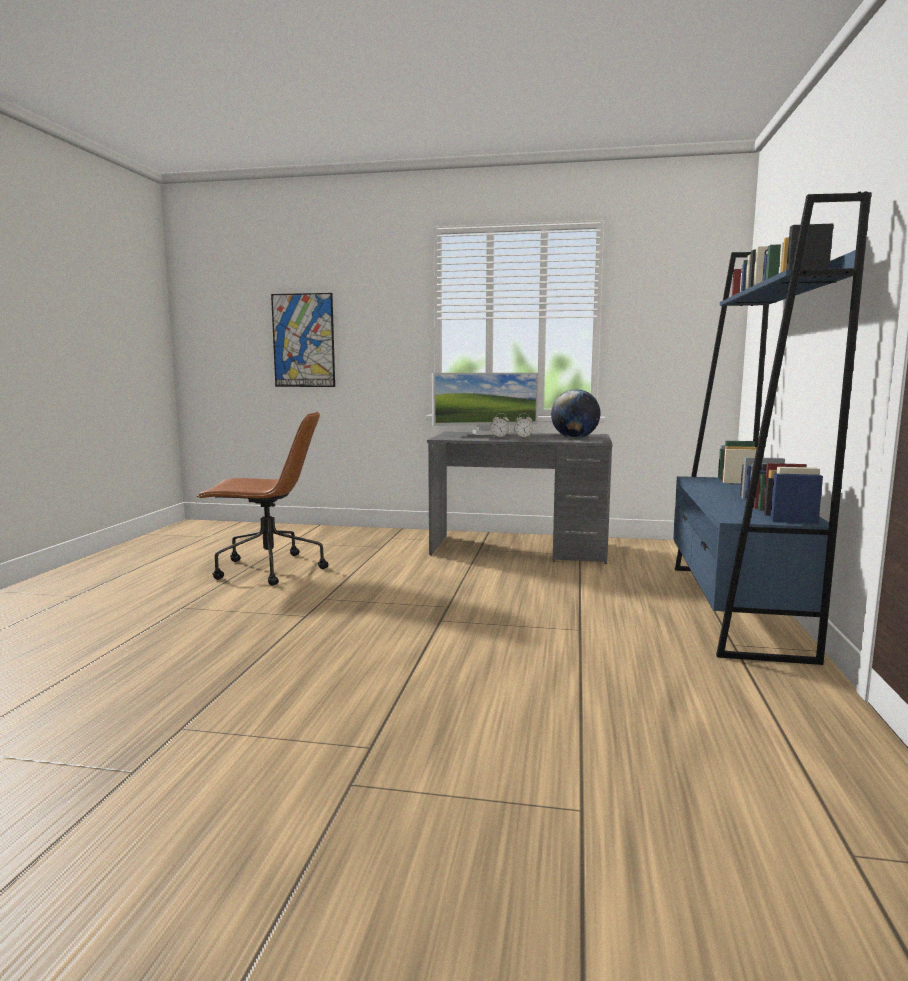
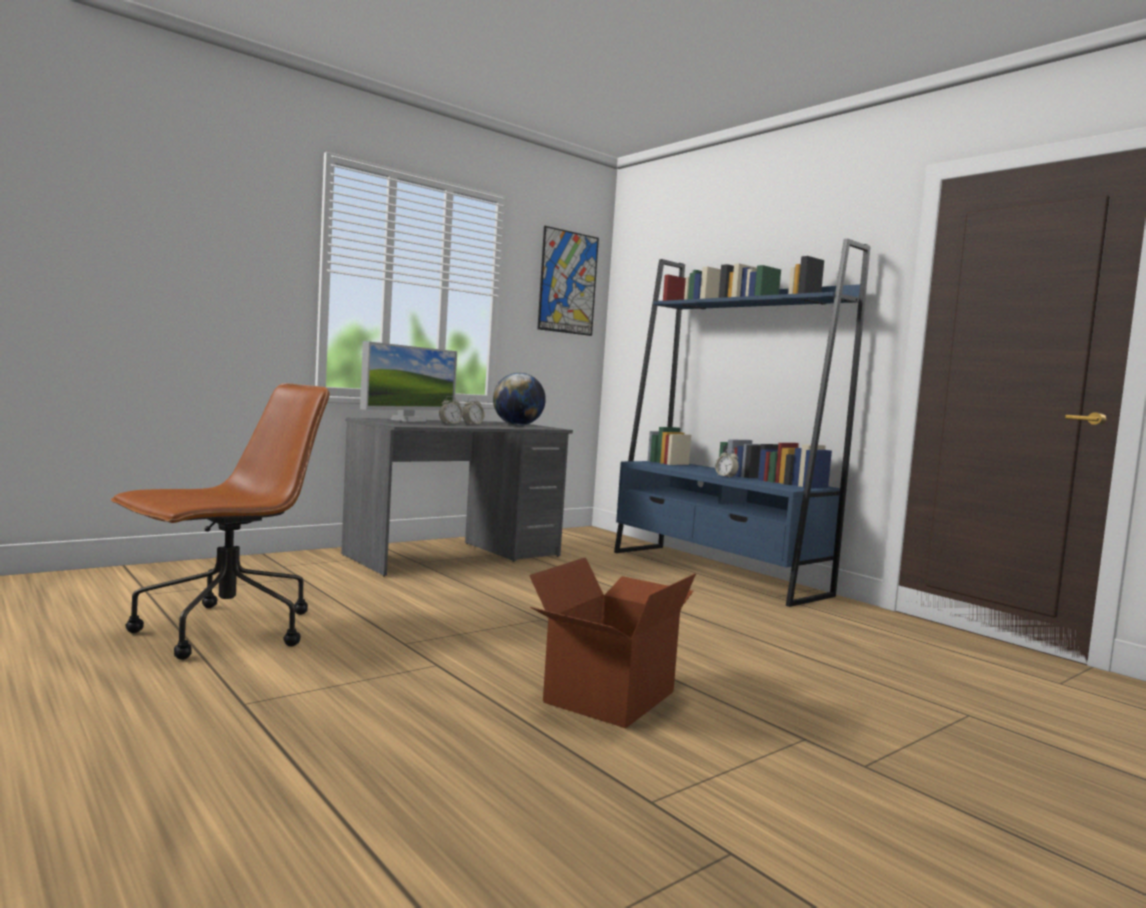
camera: 50 degrees left, 5 degrees down
picture [271,293,335,387] -> picture moved to [537,226,599,336]
none -> cardboard box [529,557,696,728]
none -> alarm clock [715,449,739,478]

